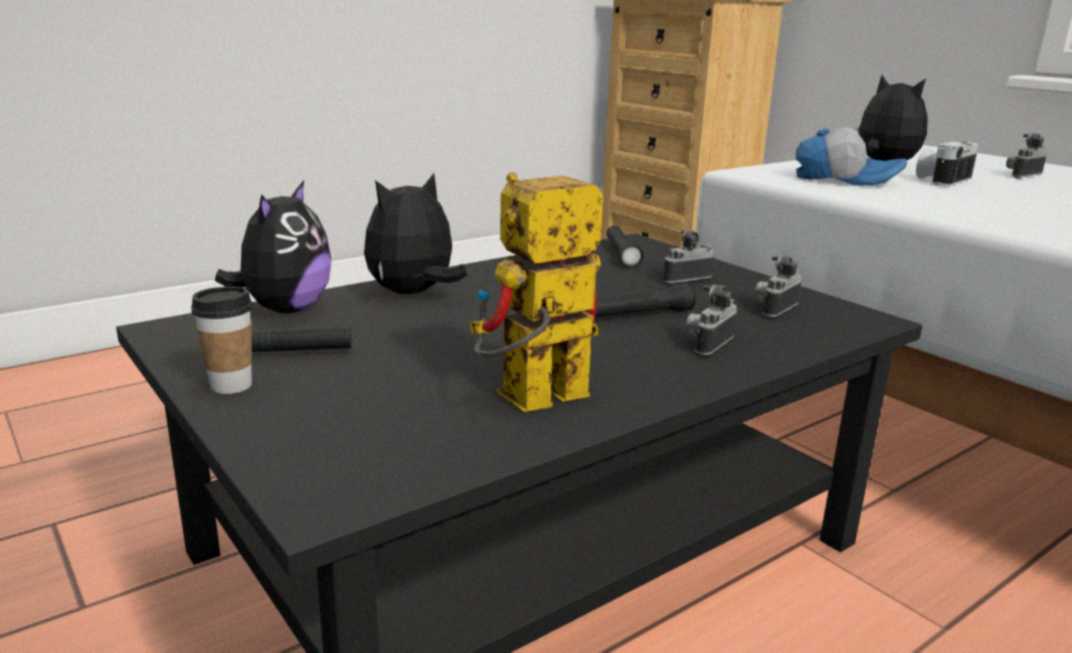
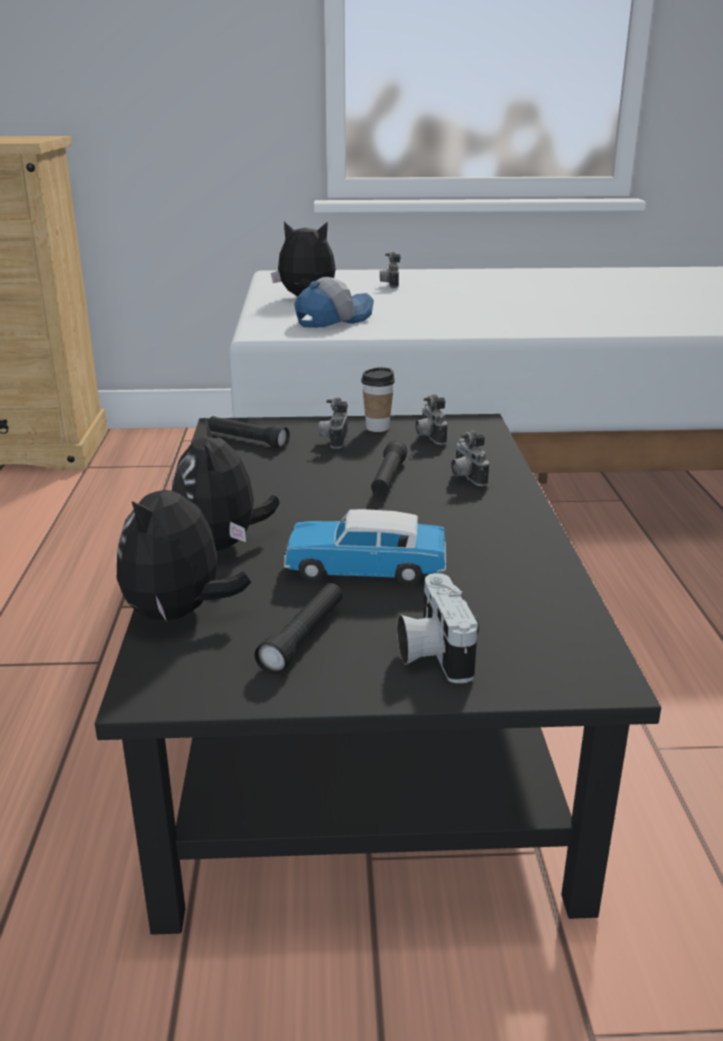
camera: 55 degrees left, 5 degrees up
cup [191,287,253,394] -> cup moved to [361,367,395,432]
plush toy [215,181,331,313] -> plush toy turned 120 degrees counterclockwise [117,469,251,622]
toy robot [470,172,603,412] -> none
camera [916,140,979,186] -> camera moved to [397,573,479,683]
none -> toy car [284,509,446,585]

